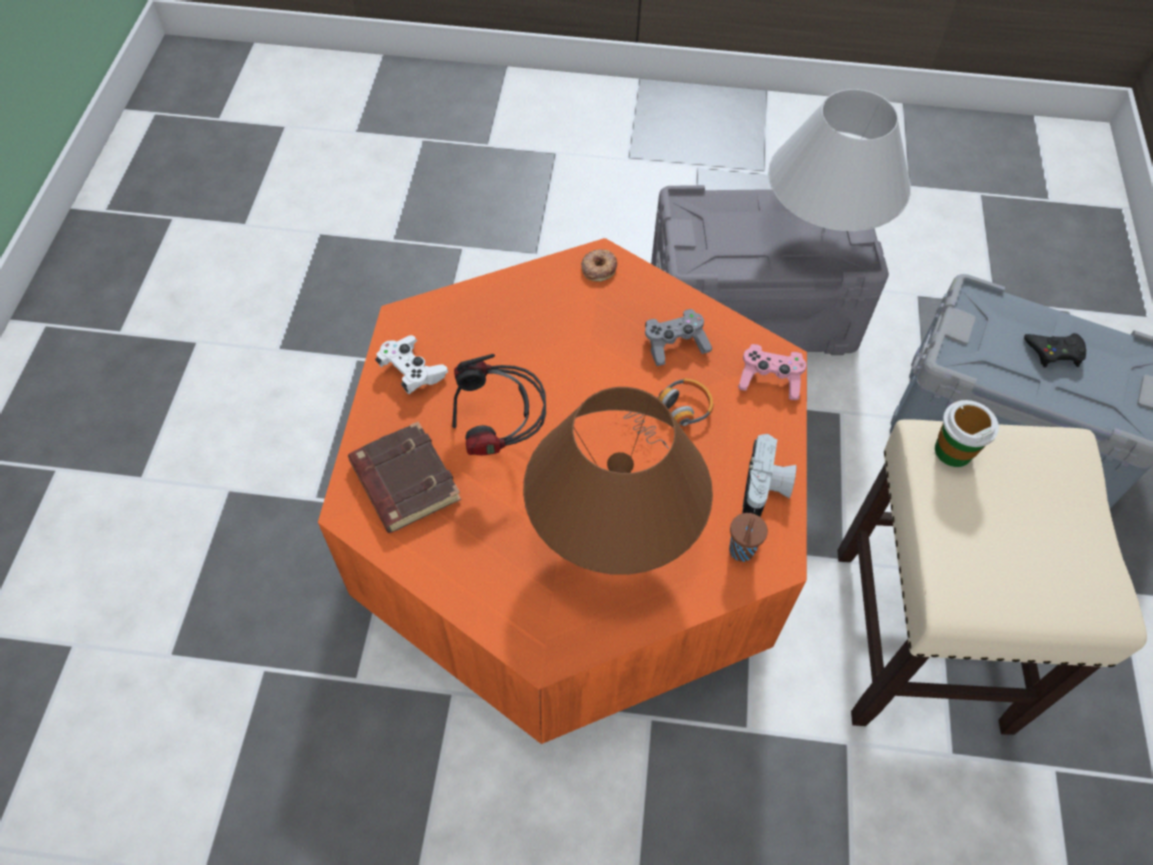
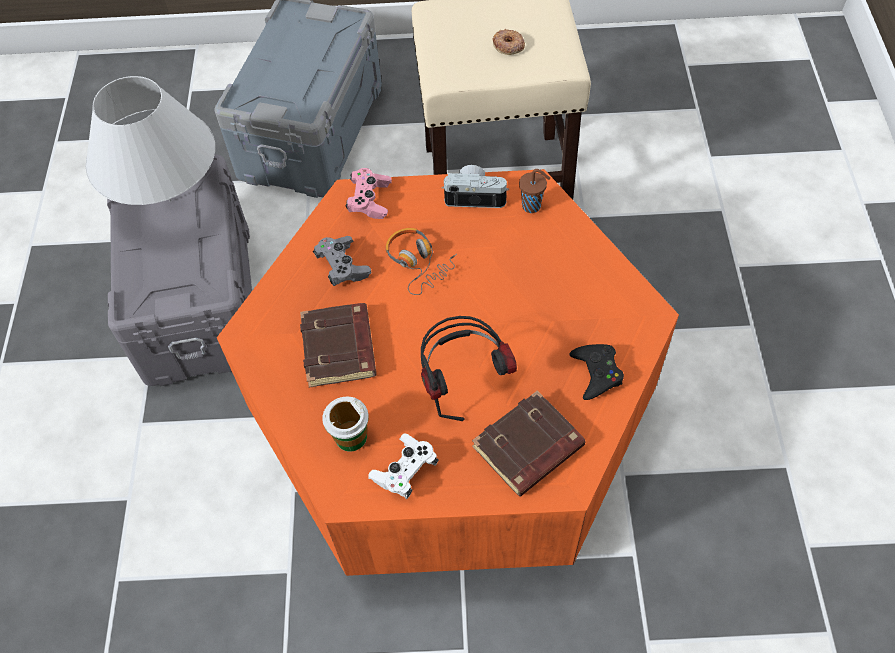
camera: 95 degrees left, 0 degrees up
brown table lamp [523,387,713,575] -> none
donut [581,249,617,282] -> donut moved to [493,29,525,55]
cup [935,400,999,467] -> cup moved to [322,397,369,452]
black game controller [1024,333,1086,368] -> black game controller moved to [569,344,624,400]
none -> brown book [300,303,377,388]

